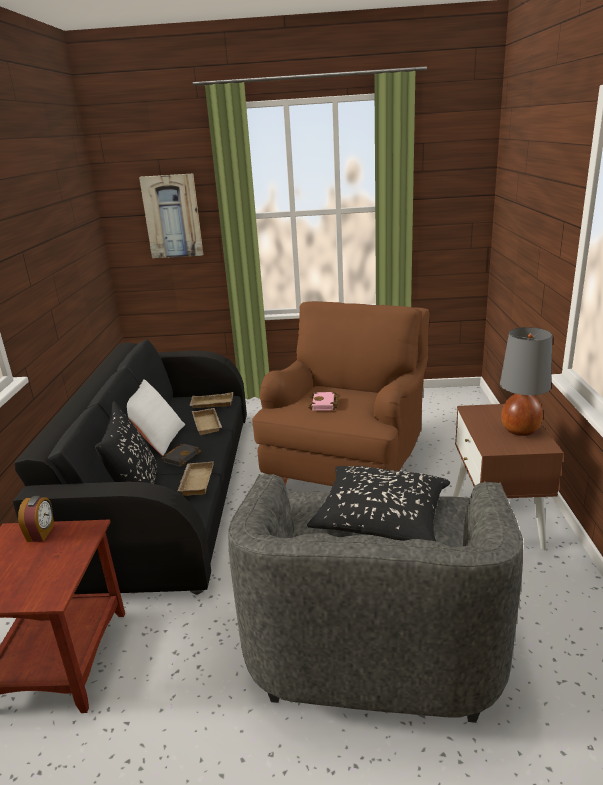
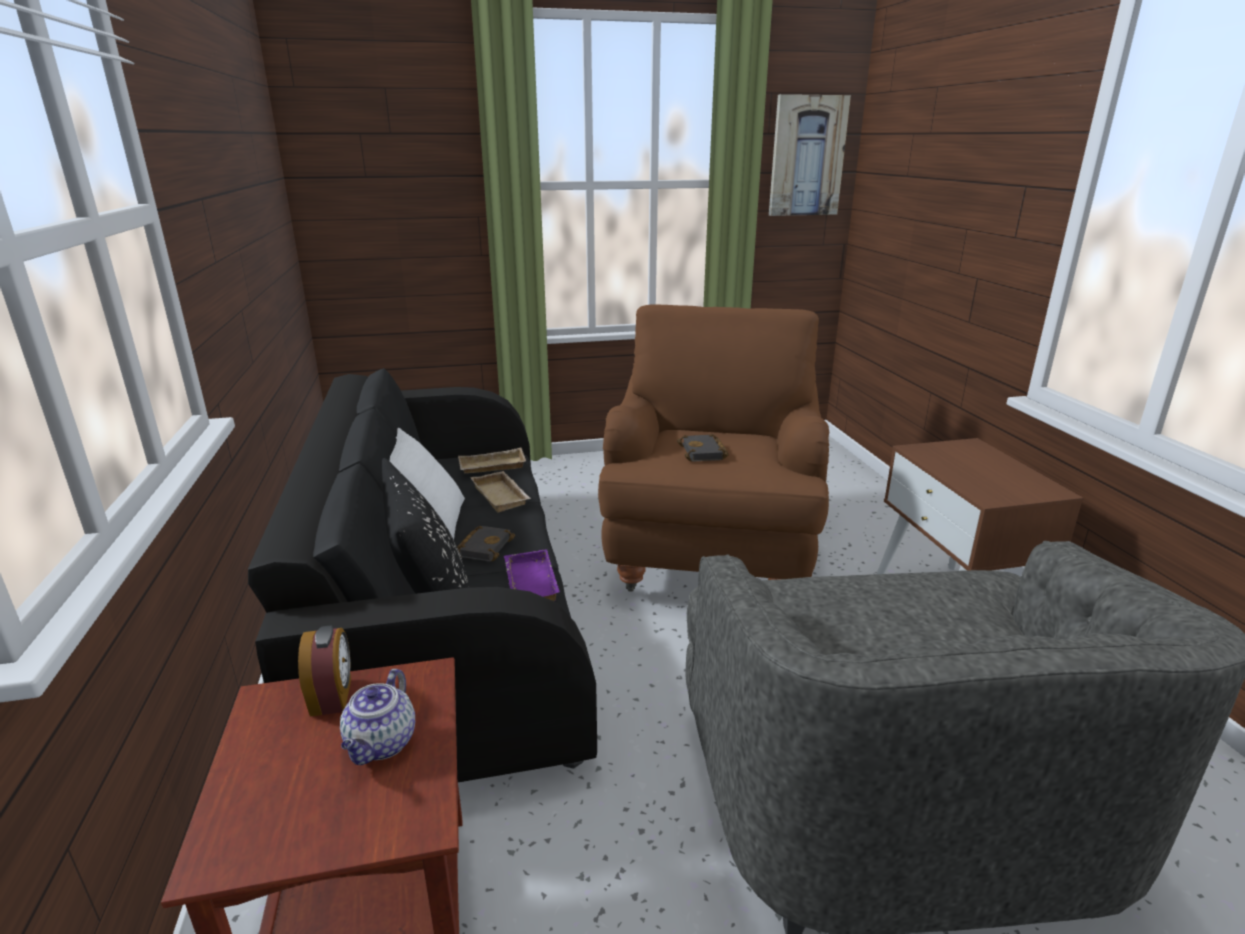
camera: 15 degrees left, 0 degrees up
picture [139,174,203,258] -> picture moved to [769,94,851,216]
beige tray [178,461,214,496] -> purple tray [504,549,560,602]
black pillow [307,466,450,541] -> none
pink book [308,392,339,410] -> black book [677,434,729,462]
grey table lamp [500,327,552,436] -> none
none -> teapot [340,669,415,765]

